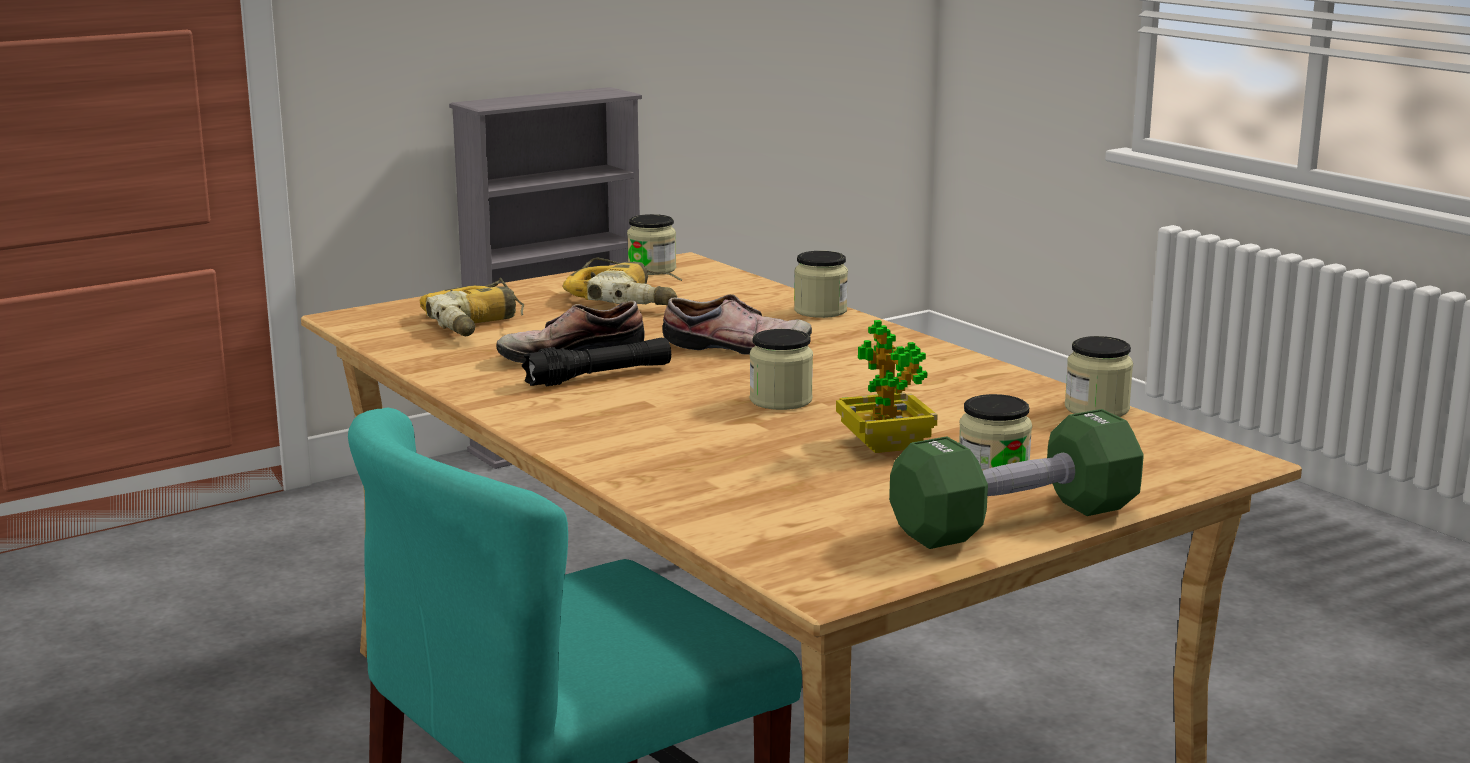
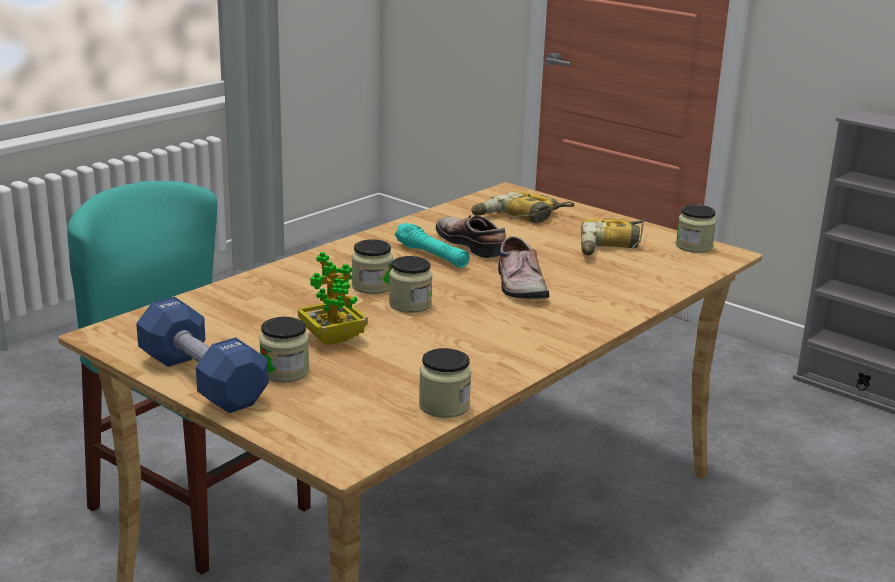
camera: 75 degrees right, 5 degrees up
black flashlight [522,338,671,386] -> turquoise flashlight [395,223,470,268]
jar [794,251,848,318] -> jar moved to [352,239,393,294]
green dumbbell [889,409,1144,549] -> blue dumbbell [136,297,269,413]

